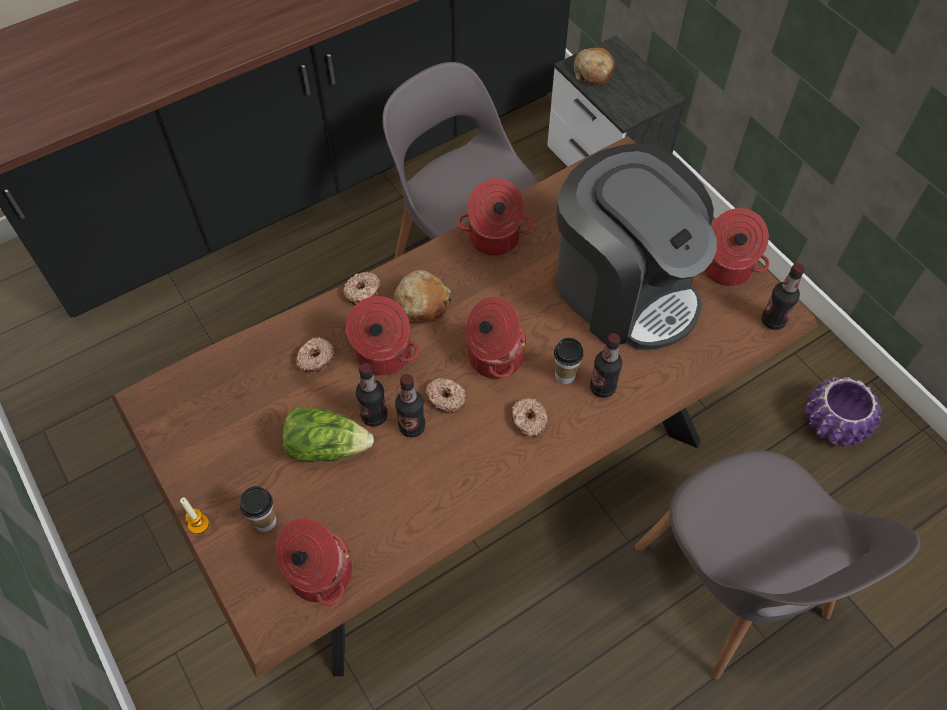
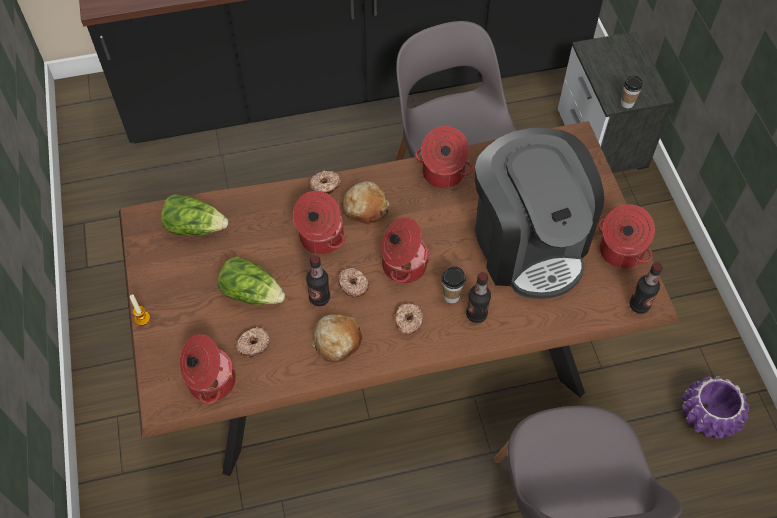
camera: 20 degrees right, 0 degrees up
cup [240,486,276,532] -> cup moved to [621,75,643,108]
donut [295,336,334,374] -> donut moved to [236,327,271,358]
bottle [356,363,387,427] -> none
bread [574,48,615,86] -> bread moved to [312,314,362,362]
none -> lettuce [161,194,228,236]

